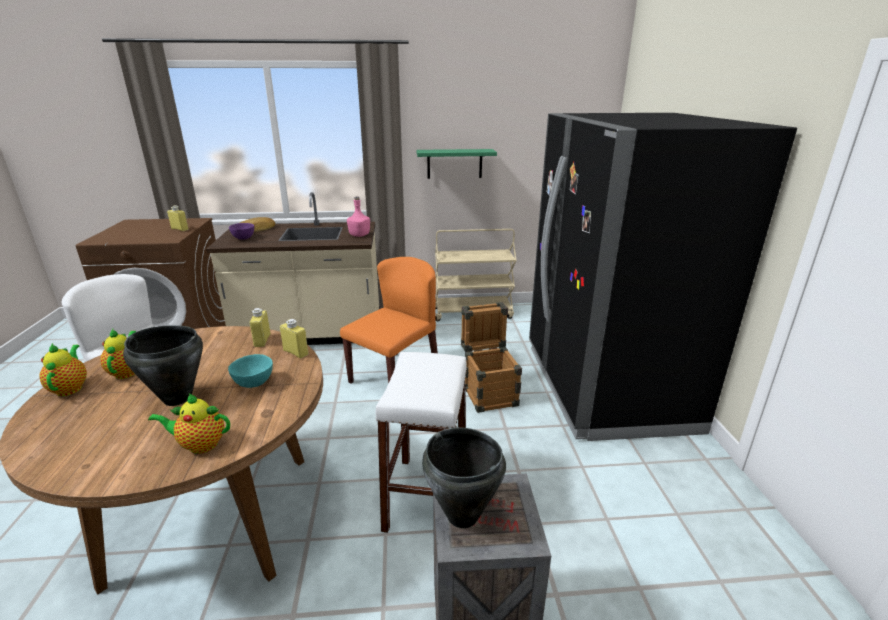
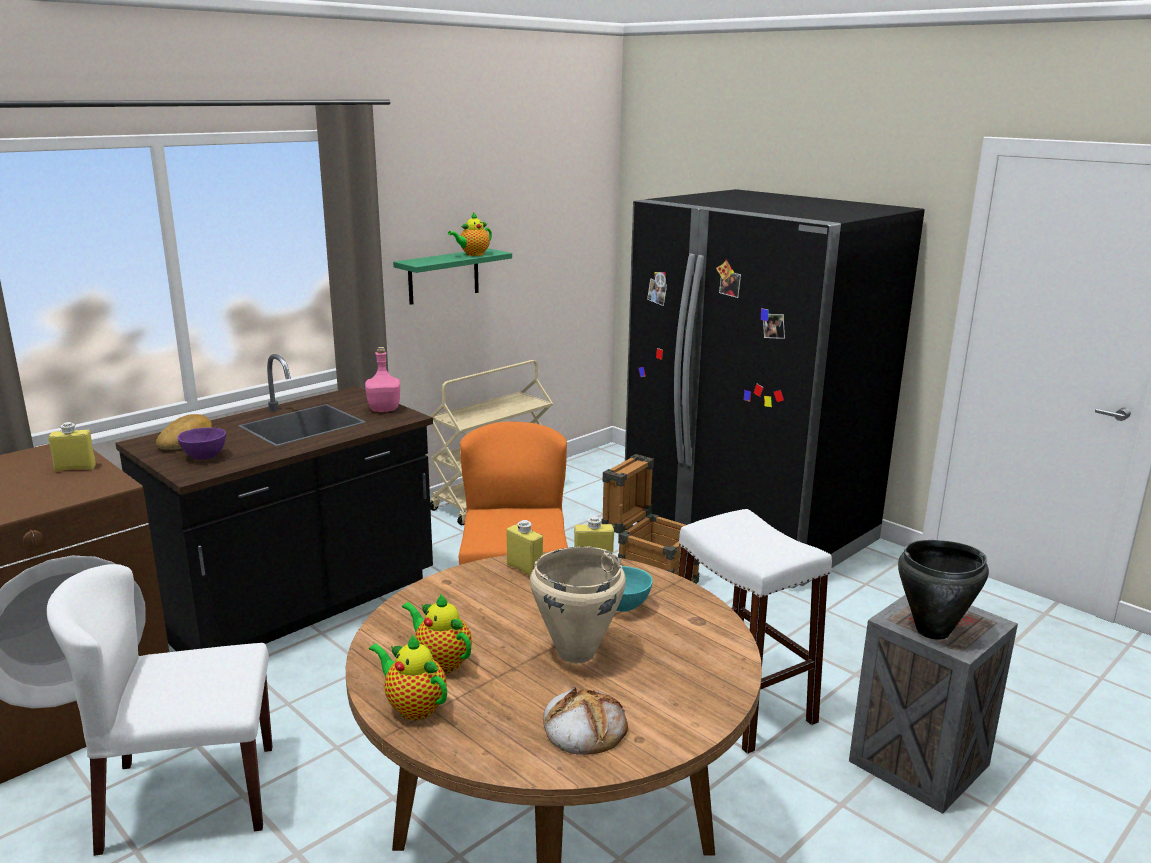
camera: 40 degrees left, 5 degrees down
black cooking pot [123,325,203,406] -> beige cooking pot [530,546,626,663]
teapot [148,394,230,454] -> teapot moved to [448,212,492,256]
beige counter [206,192,379,345] -> black counter [115,354,433,651]
none -> bread [543,687,628,755]

